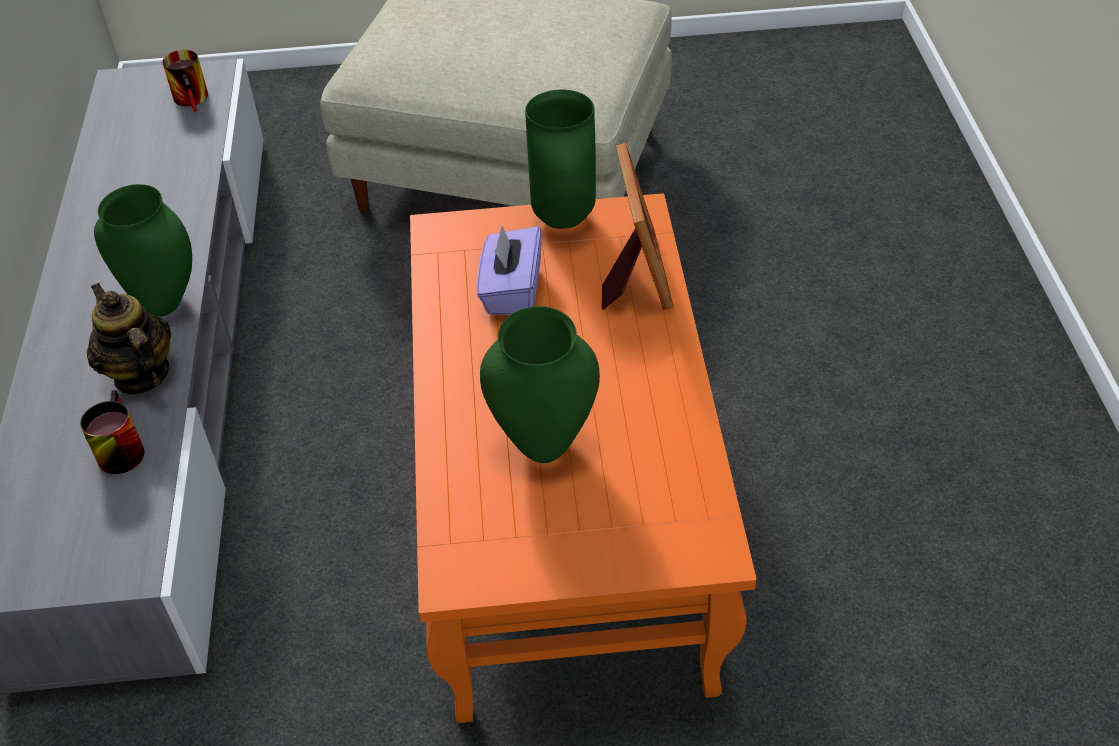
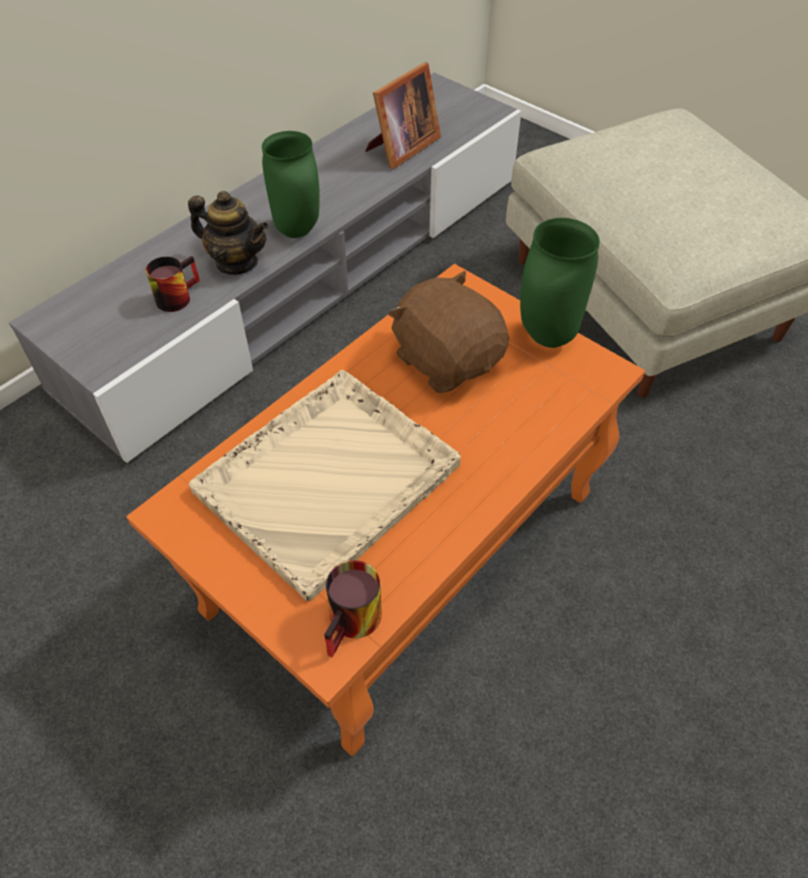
camera: 45 degrees right, 5 degrees up
teapot [87,283,171,395] -> teapot turned 105 degrees clockwise [188,191,269,275]
mug [162,50,208,112] -> mug moved to [324,560,382,657]
purple tissue box [477,225,542,315] -> brown plush toy [389,271,509,393]
green vase [480,306,600,463] -> beige tray [189,370,461,601]
picture frame [602,143,674,310] -> picture frame moved to [365,62,441,169]

